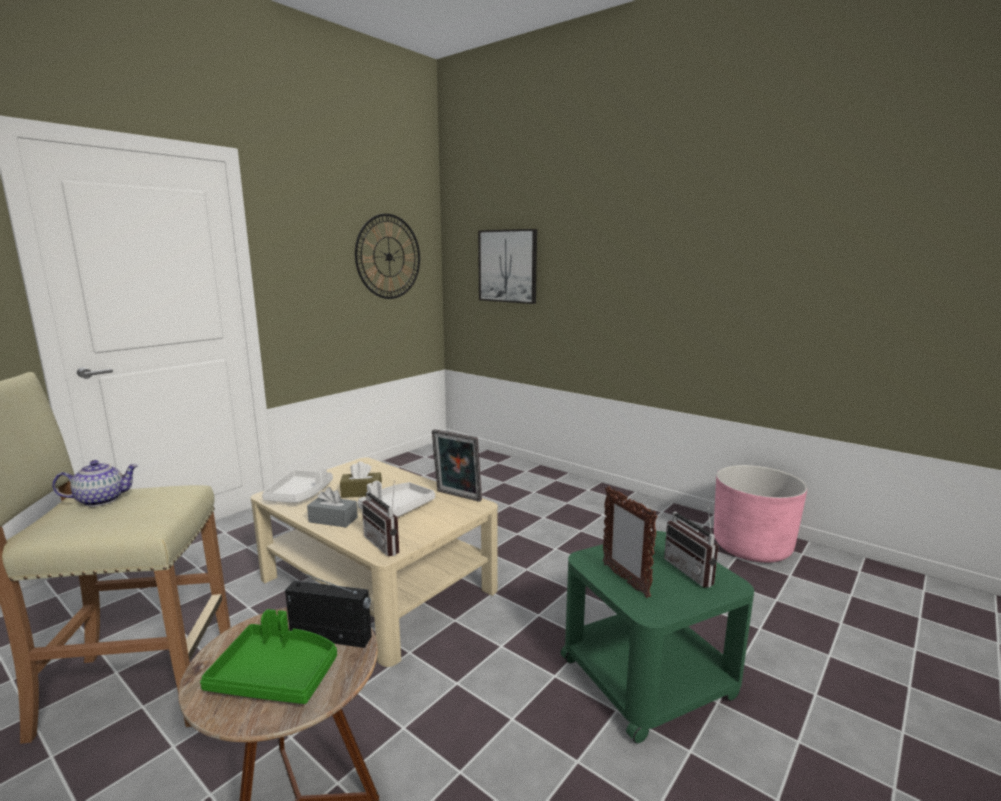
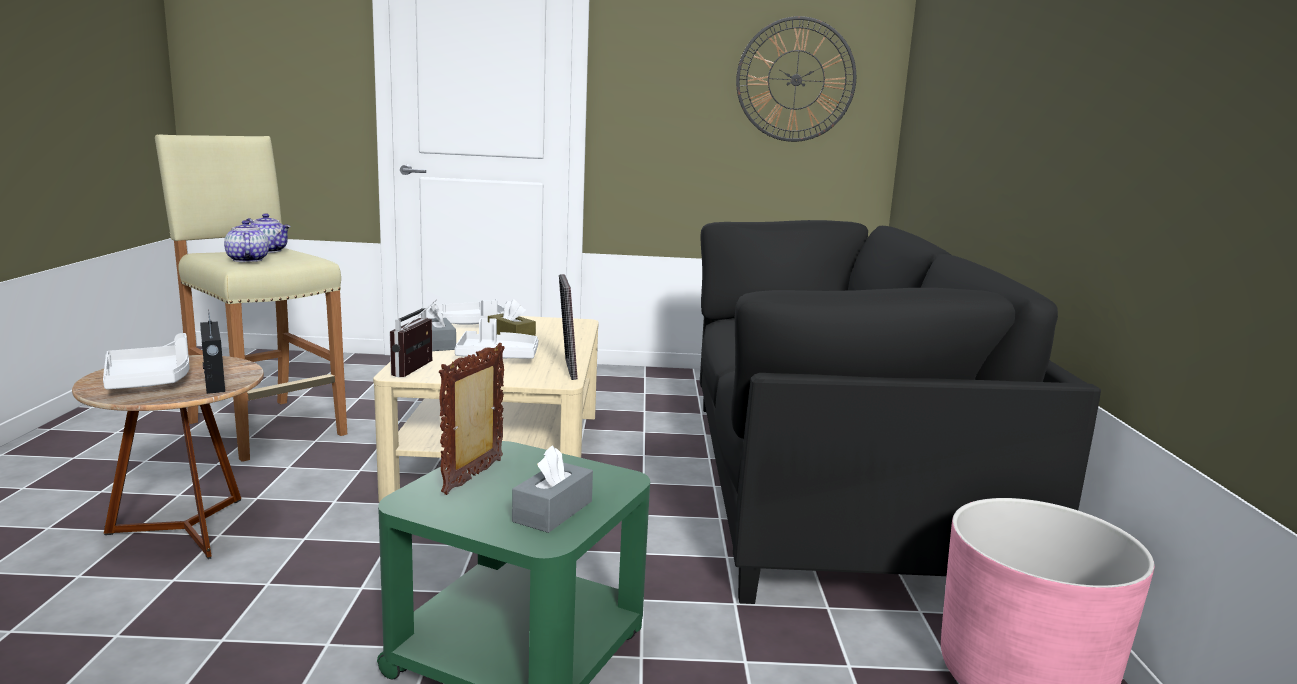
camera: 50 degrees right, 0 degrees up
green tray [200,609,337,704] -> white tray [103,333,190,390]
picture [478,229,537,304] -> none
radio [664,503,719,588] -> grey tissue box [512,445,593,533]
none -> teapot [224,220,269,262]
none -> black sofa [700,220,1101,604]

